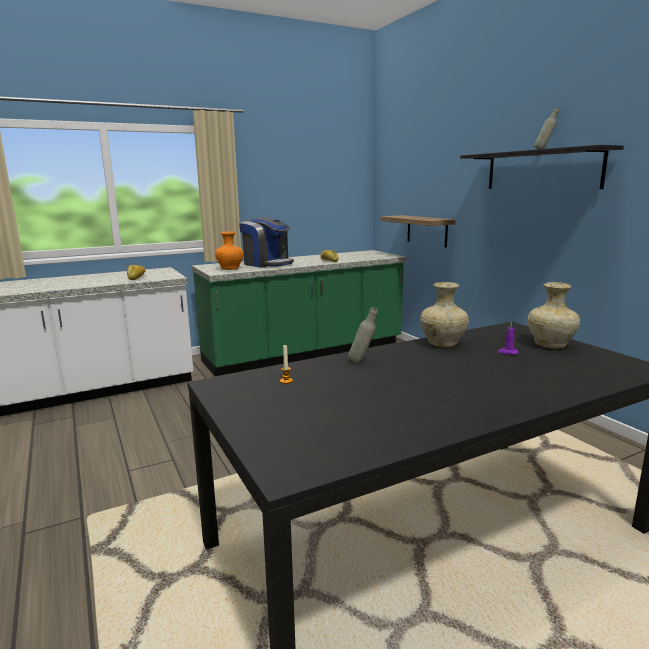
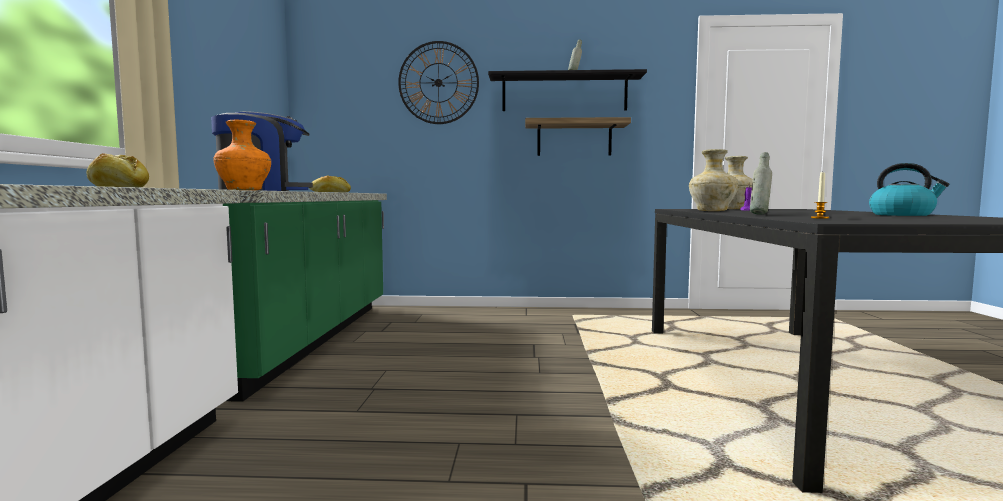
camera: 60 degrees left, 10 degrees down
shelf [380,215,455,248] -> shelf moved to [525,117,631,156]
none -> wall clock [398,41,479,124]
none -> kettle [869,163,950,216]

